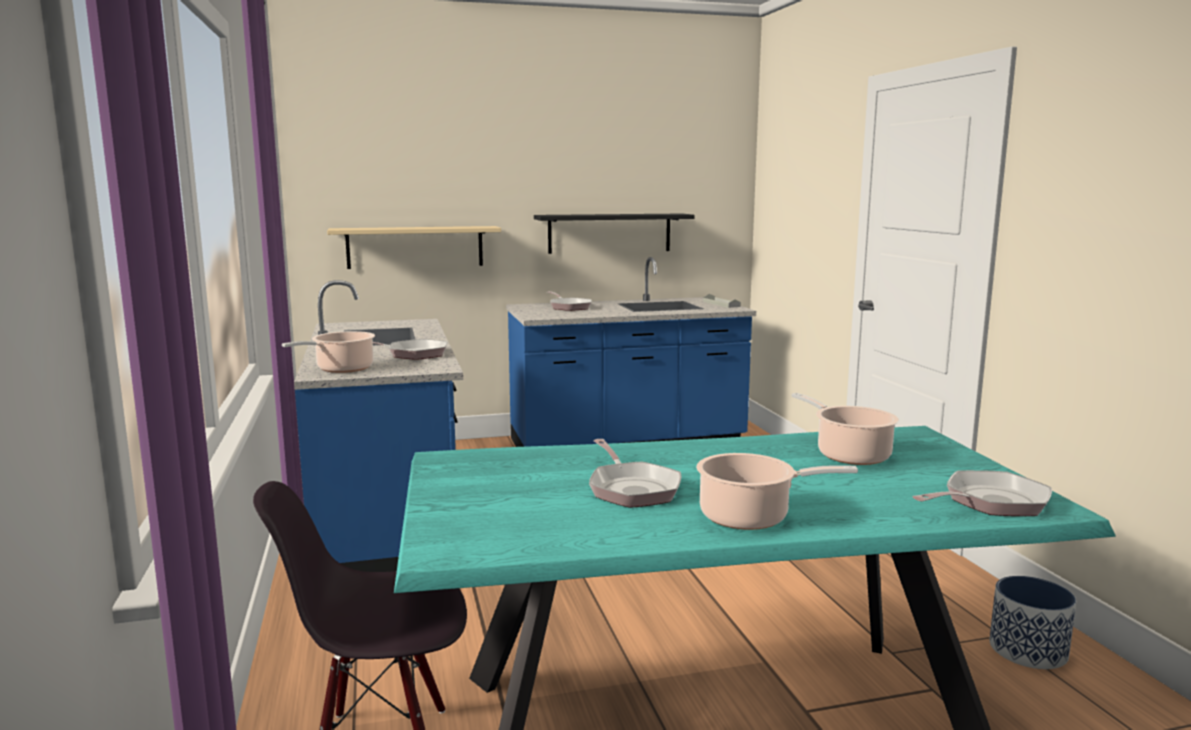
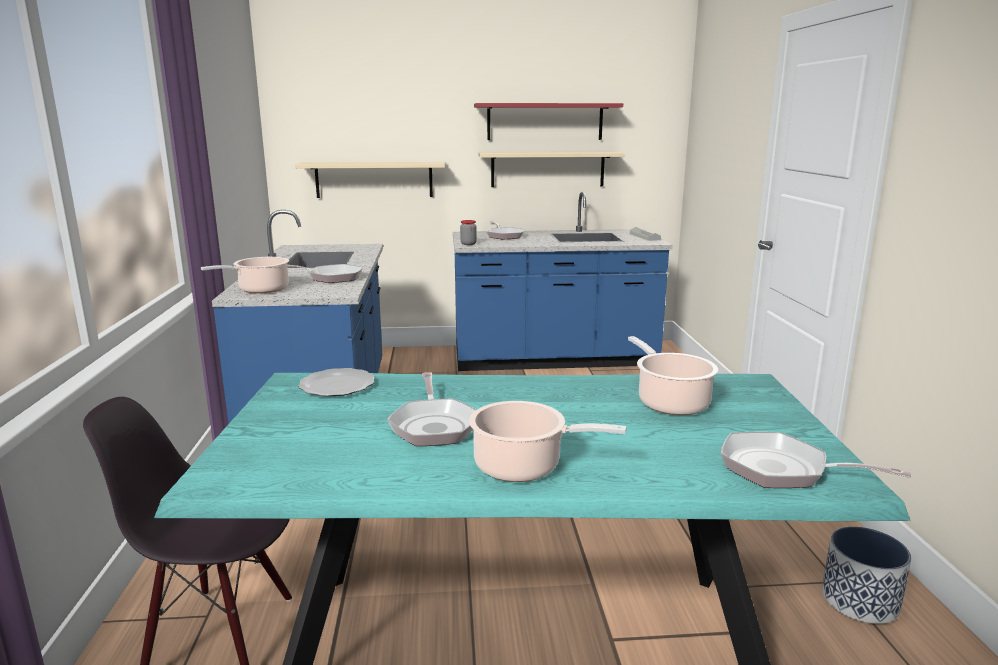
camera: 10 degrees right, 5 degrees up
black shelf [534,213,695,254] -> beige shelf [478,152,625,187]
frying pan [912,470,1052,516] -> frying pan turned 135 degrees counterclockwise [721,432,911,488]
none -> plate [298,368,375,396]
none -> jar [460,220,477,245]
none -> red shelf [474,103,623,140]

